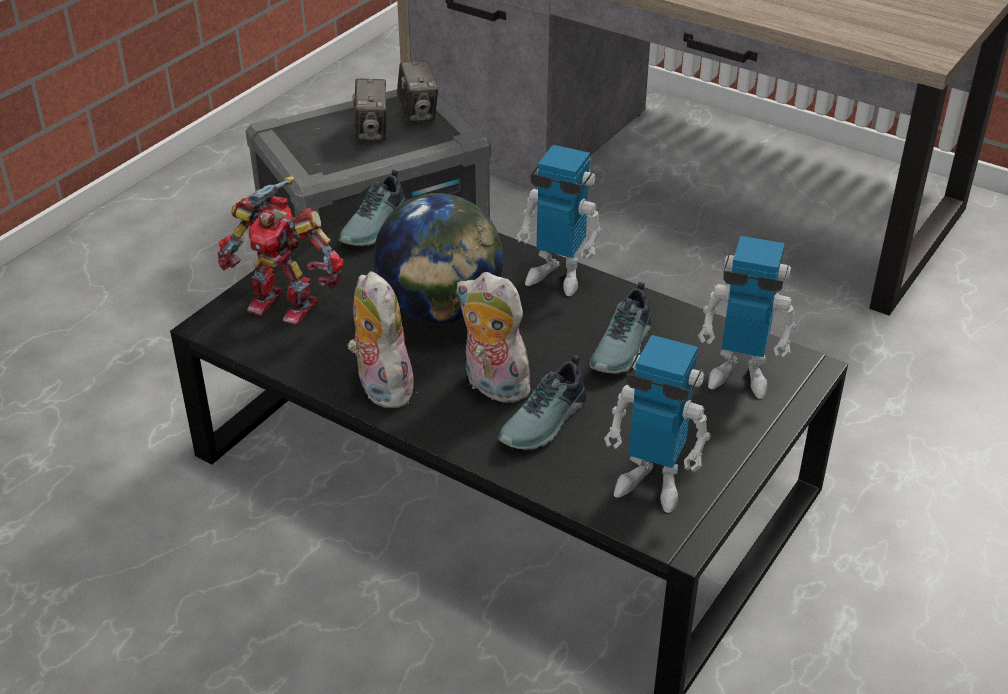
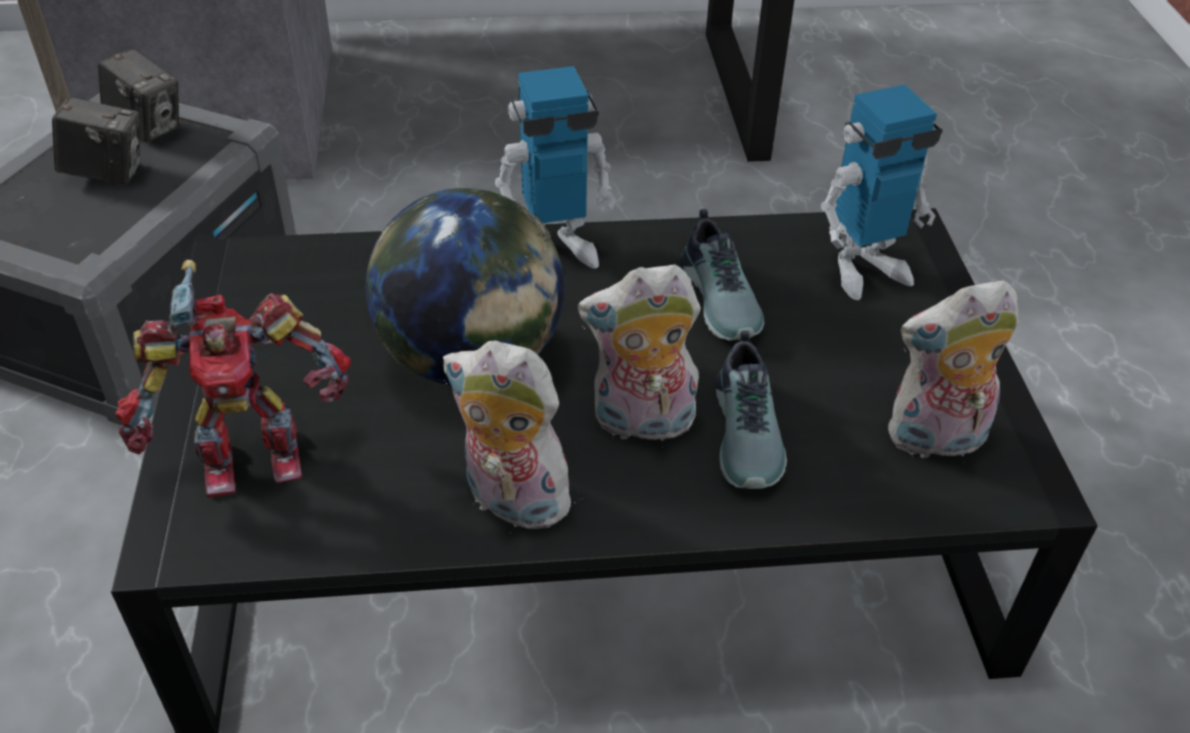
camera: 40 degrees left, 5 degrees up
shoe [339,169,406,246] -> none
camera [352,79,387,141] -> camera turned 45 degrees counterclockwise [52,96,140,185]
toy robot [604,335,711,513] -> plush toy [888,280,1019,463]

